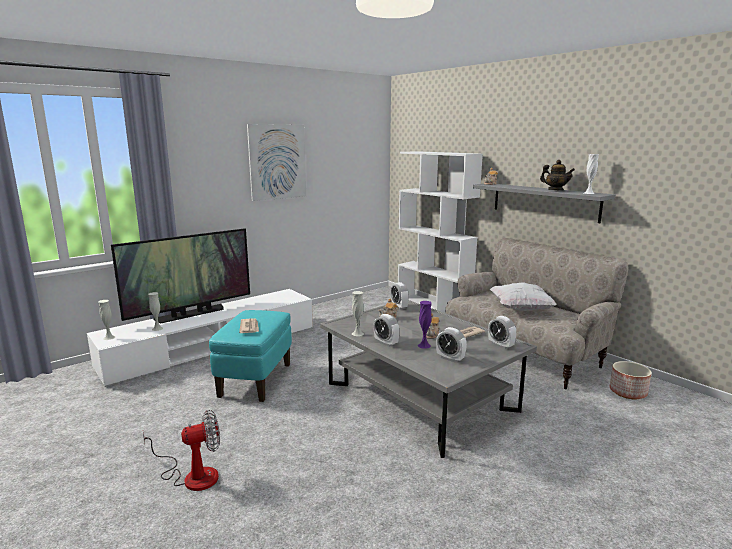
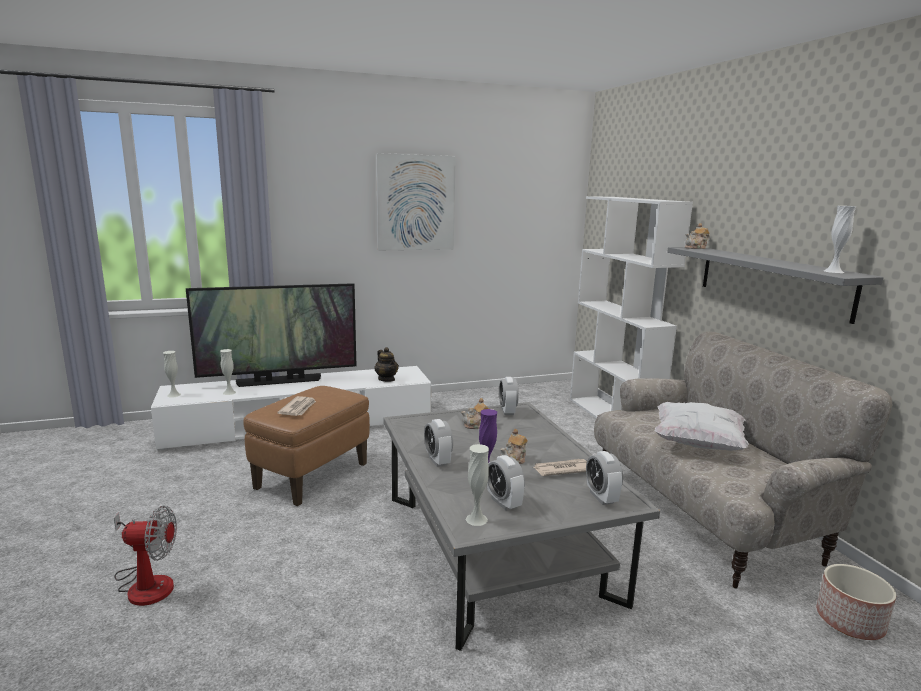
camera: 20 degrees right, 0 degrees up
turquoise ottoman [209,310,292,402] -> brown ottoman [243,386,370,506]
white vase [352,291,364,336] -> white vase moved to [465,444,489,526]
teapot [540,160,575,191] -> teapot moved to [374,347,399,382]

